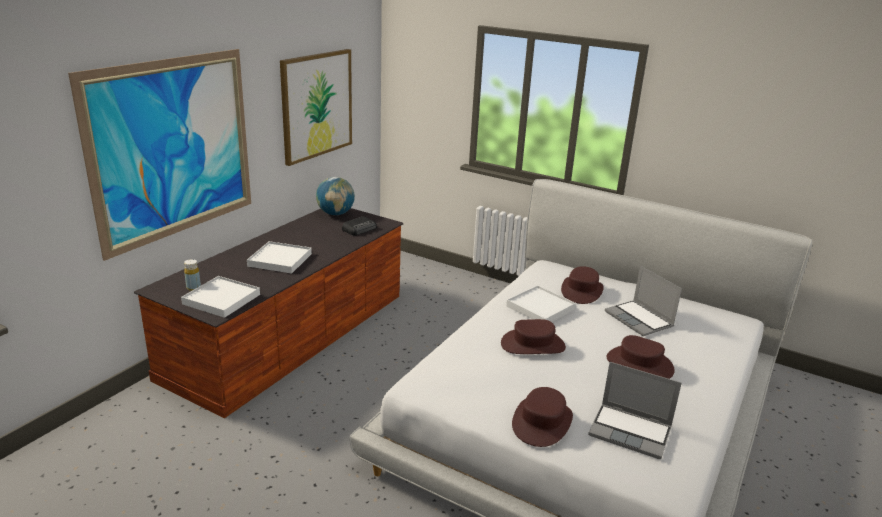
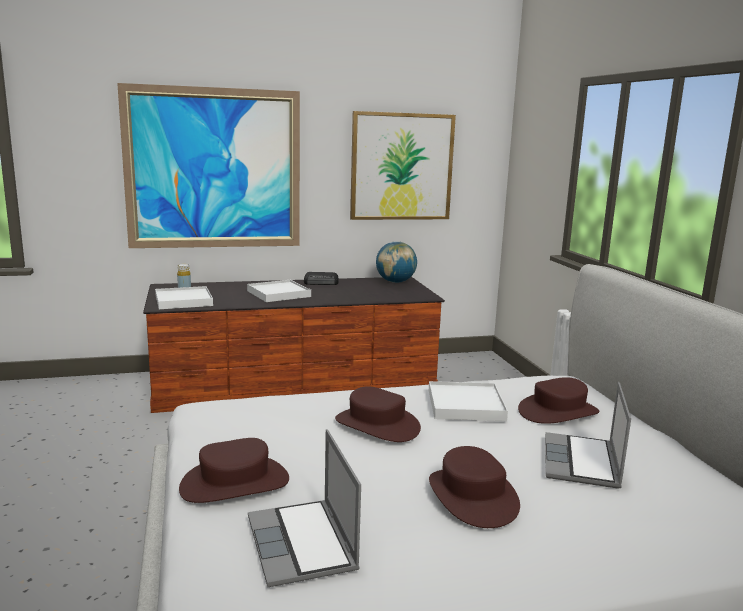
camera: 45 degrees right, 10 degrees down
radio [342,216,377,235] -> radio moved to [304,272,339,285]

